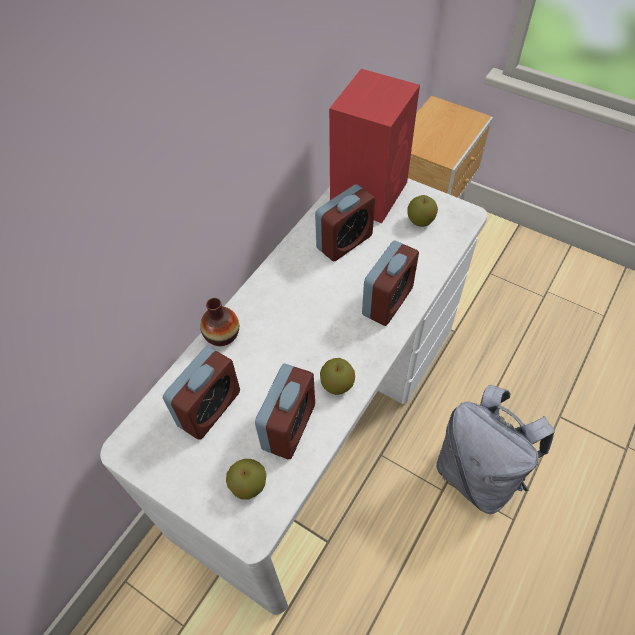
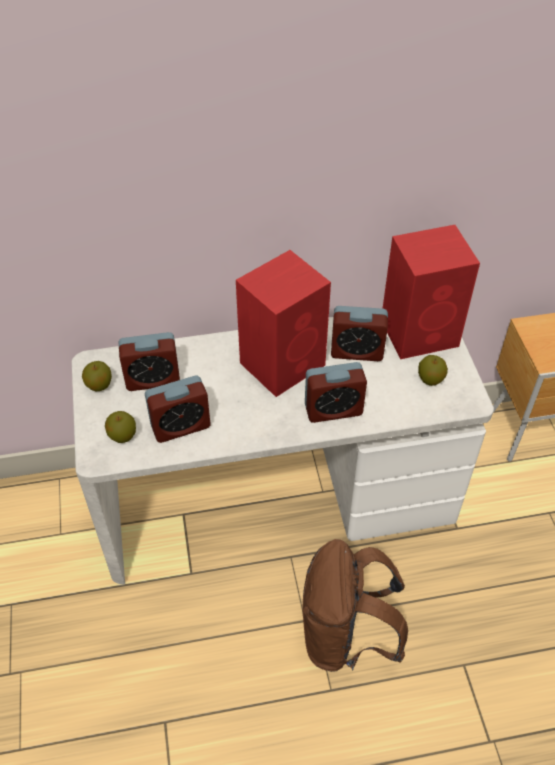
camera: 45 degrees right, 5 degrees down
vase [200,298,239,346] -> none
apple [320,358,355,395] -> apple moved to [82,361,112,391]
grey backpack [436,385,555,514] -> brown backpack [302,539,408,672]
none -> red speaker [236,250,331,397]

